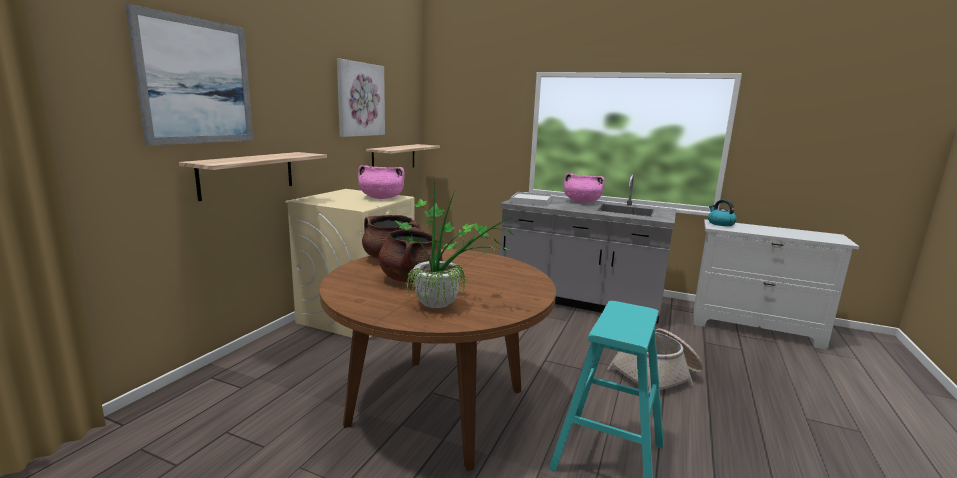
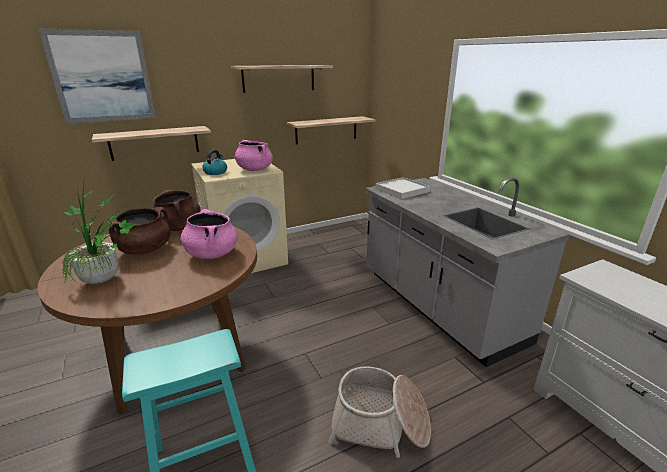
camera: 40 degrees right, 10 degrees up
picture [337,59,385,137] -> shelf [231,65,333,93]
pink cooking pot [564,173,605,203] -> pink cooking pot moved to [181,209,238,259]
kettle [708,200,737,226] -> kettle moved to [202,150,227,175]

